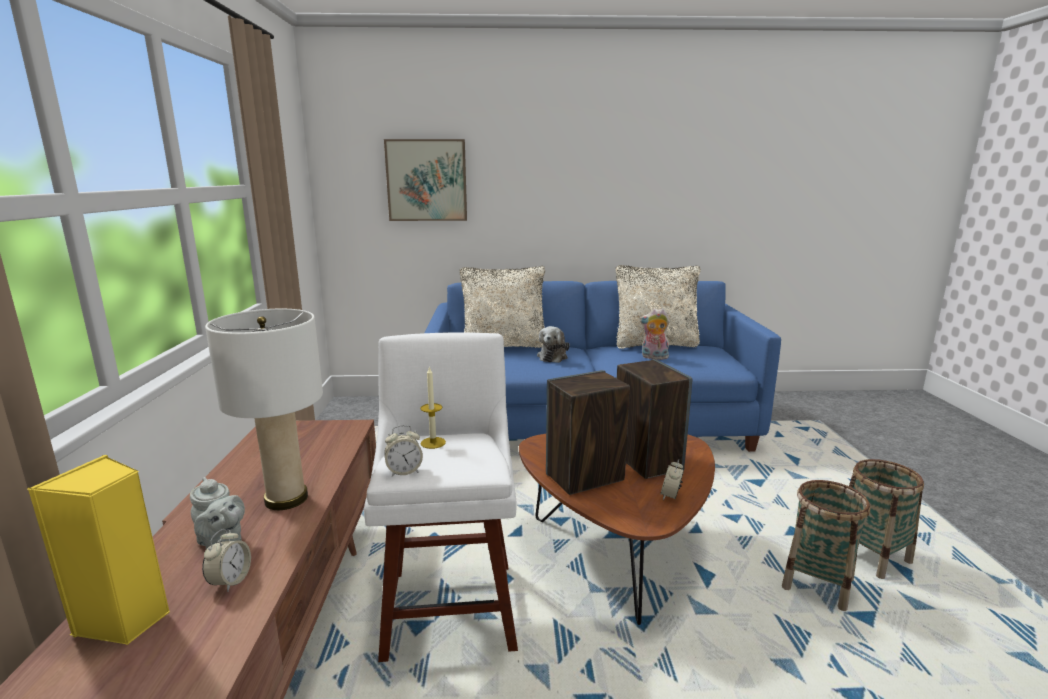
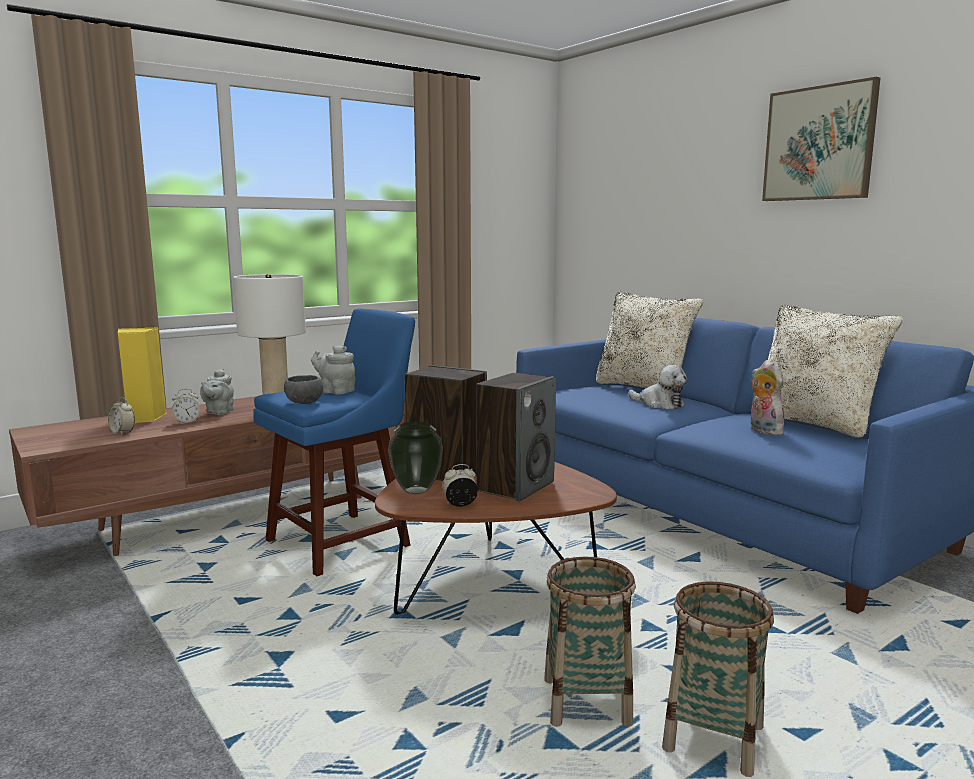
camera: 55 degrees right, 5 degrees down
white stool [364,332,518,662] -> blue stool [253,309,415,576]
picture [384,139,467,221] -> picture moved to [762,77,880,201]
alarm clock [384,425,423,476] -> alarm clock moved to [108,397,135,436]
candle [420,366,446,449] -> grey teapot [311,345,356,395]
plush toy [537,326,570,363] -> plush toy turned 120 degrees counterclockwise [628,365,687,409]
none -> grey bowl [284,375,323,404]
none -> vase [388,421,443,494]

